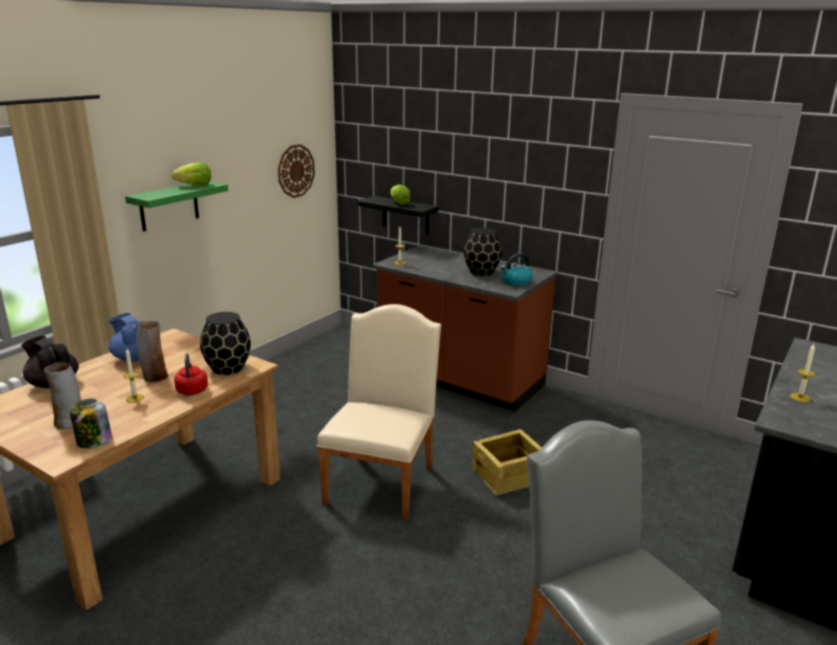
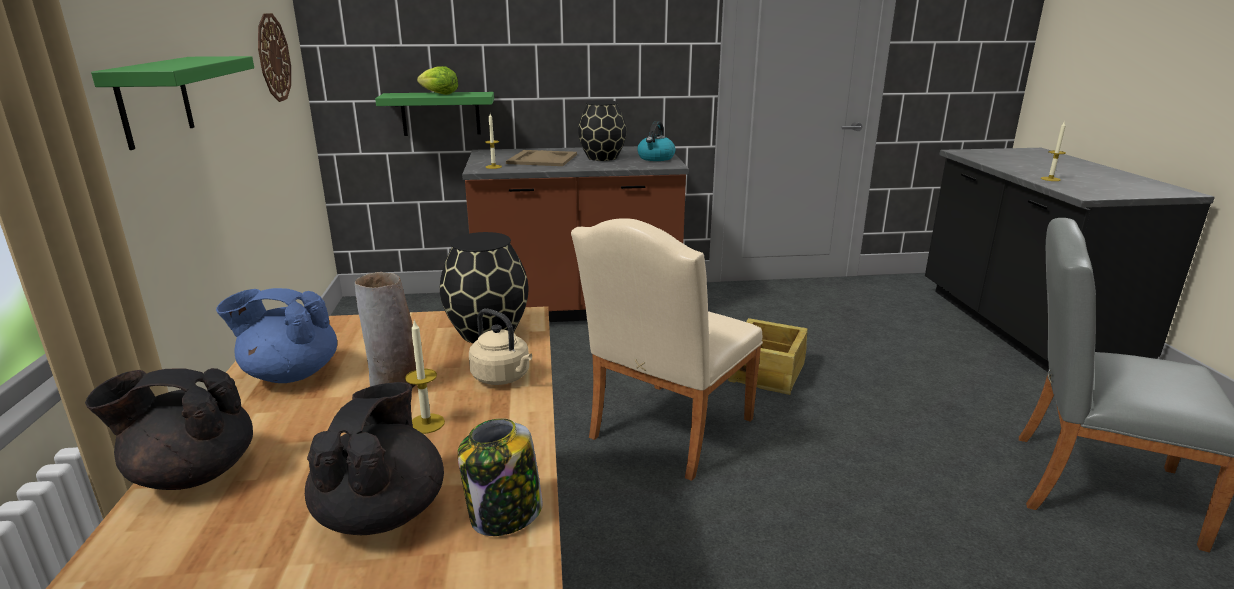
camera: 40 degrees left, 0 degrees up
vase [44,362,81,429] -> black teapot [305,382,444,535]
lettuce [172,162,211,185] -> none
red kettle [174,354,208,395] -> beige kettle [469,309,532,385]
beige chair [317,304,441,521] -> beige chair turned 120 degrees counterclockwise [571,218,763,481]
black shelf [358,196,439,235] -> green shelf [375,92,494,136]
none -> beige tray [506,150,577,166]

